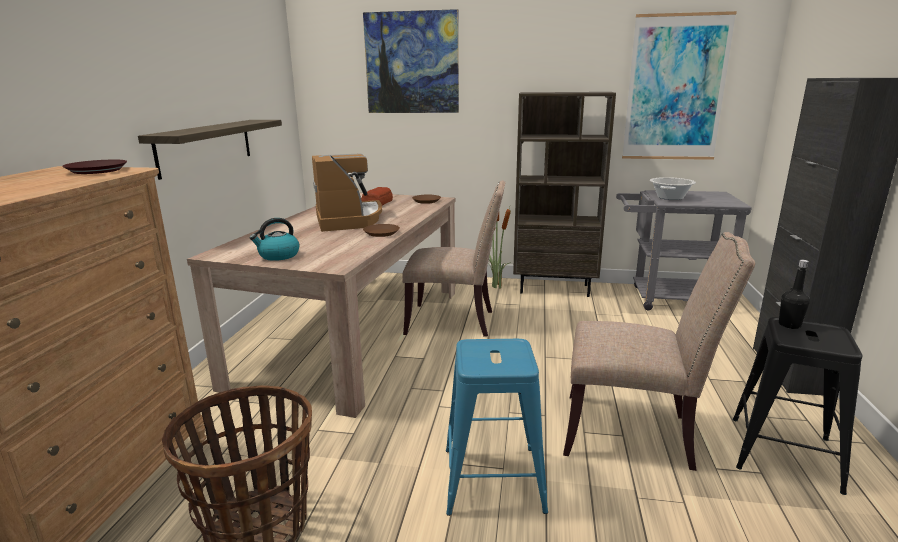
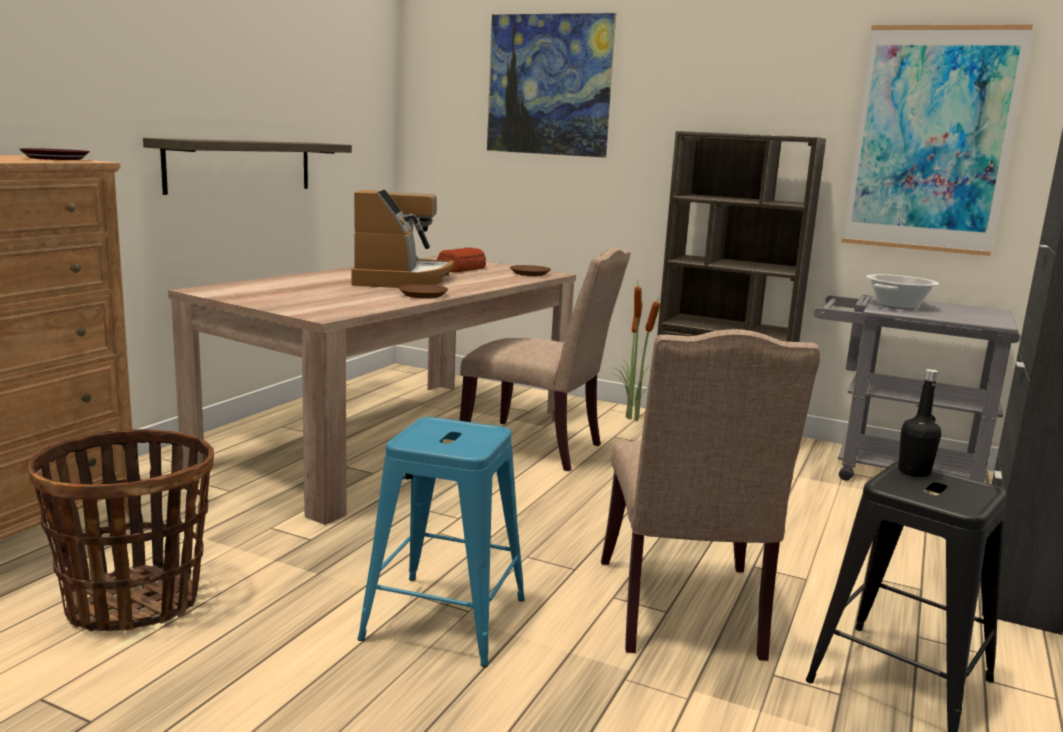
camera: 15 degrees right, 5 degrees down
kettle [249,218,299,261] -> none
beige chair [563,232,755,471] -> beige chair turned 60 degrees clockwise [601,329,820,661]

